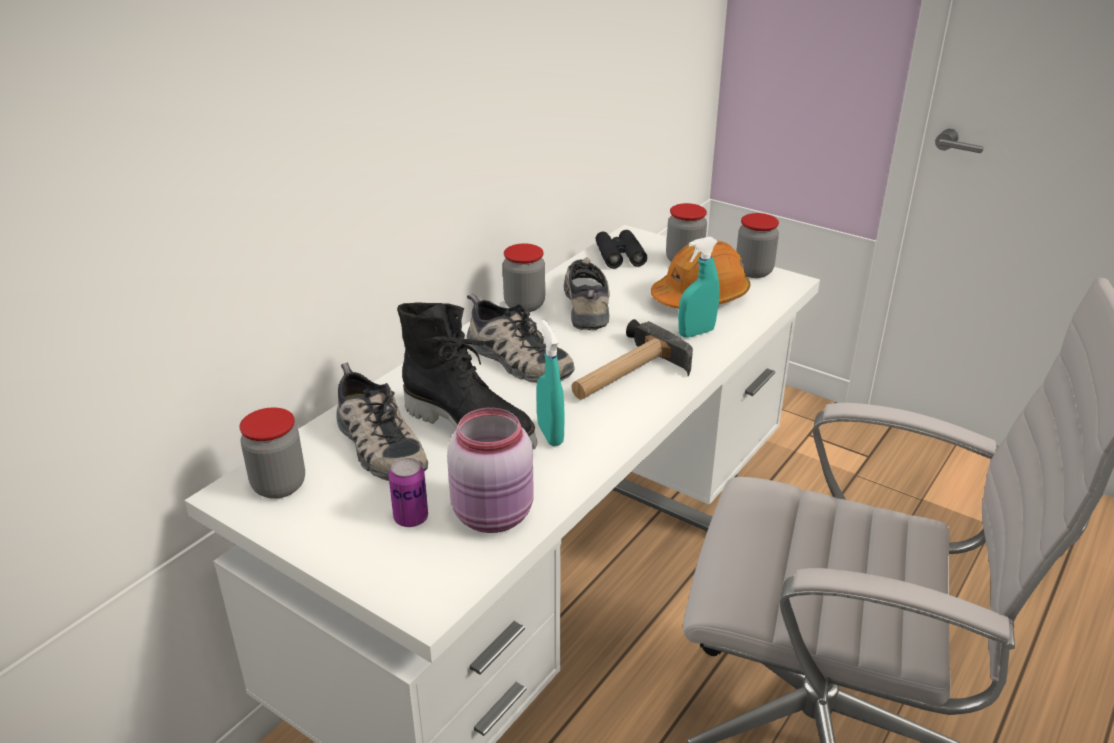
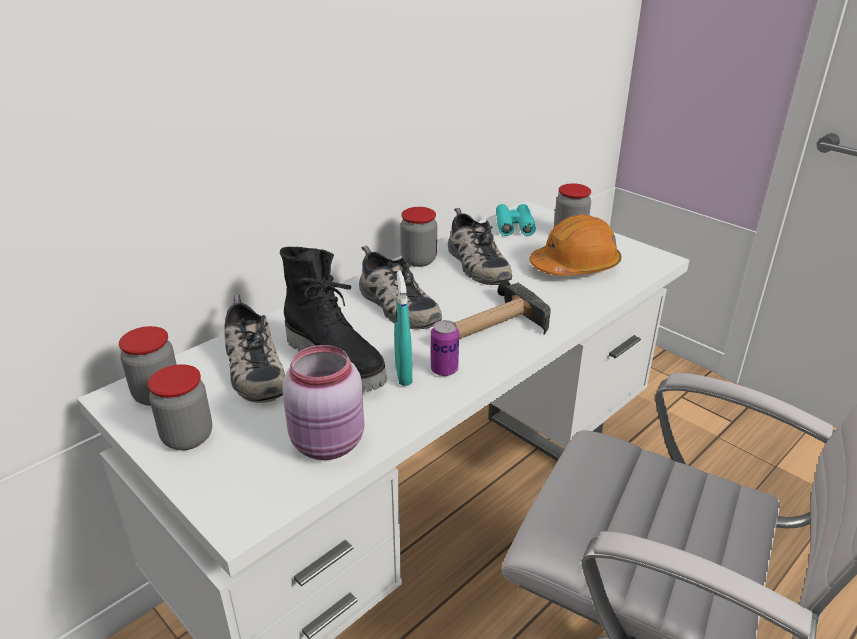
camera: 10 degrees right, 0 degrees up
can [389,458,428,527] -> can moved to [431,320,459,376]
shoe [564,257,610,330] -> shoe turned 150 degrees clockwise [448,208,512,285]
black binoculars [595,230,647,269] -> turquoise binoculars [496,204,536,236]
turquoise spray bottle [678,237,719,338] -> none
jar [736,213,779,278] -> jar moved to [148,364,212,450]

